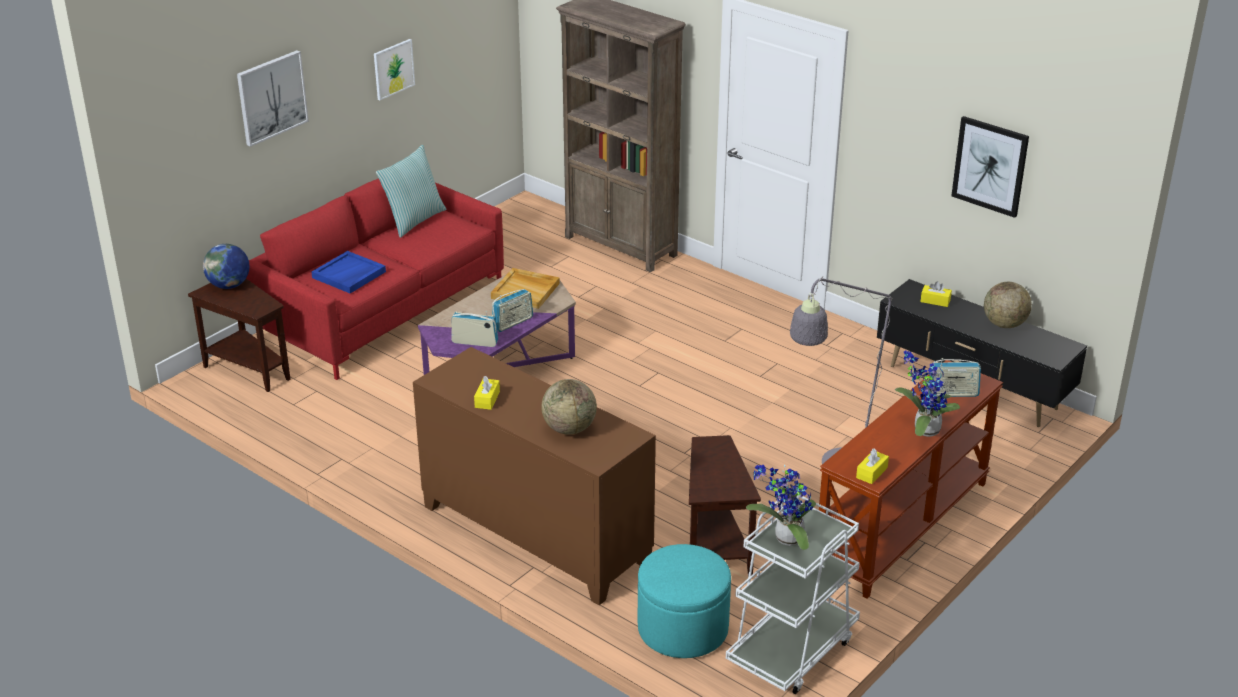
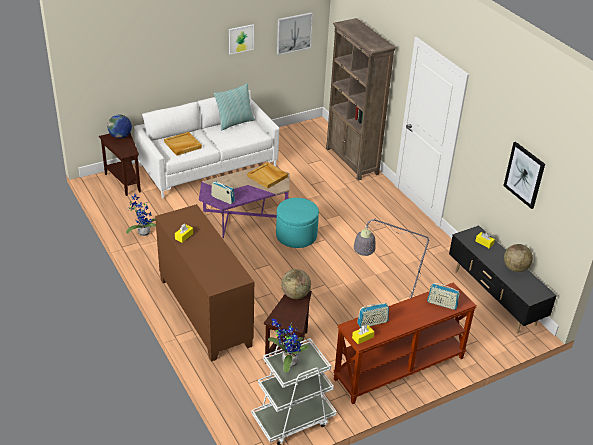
camera: 20 degrees right, 5 degrees up
picture [237,50,309,147] -> picture moved to [277,12,313,55]
red sofa [246,178,504,380] -> white sofa [134,90,279,199]
blue tray [311,251,386,293] -> beige tray [164,132,202,156]
radio [492,289,533,332] -> radio moved to [357,303,389,328]
globe [541,379,597,435] -> globe moved to [281,269,311,299]
turquoise ottoman [638,544,731,658] -> turquoise ottoman moved to [276,198,319,248]
potted plant [895,351,960,437] -> potted plant moved to [126,194,156,236]

